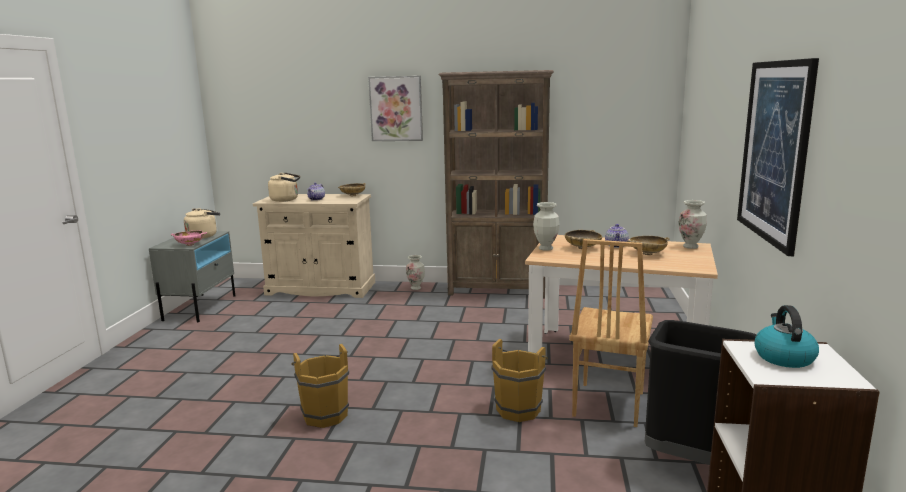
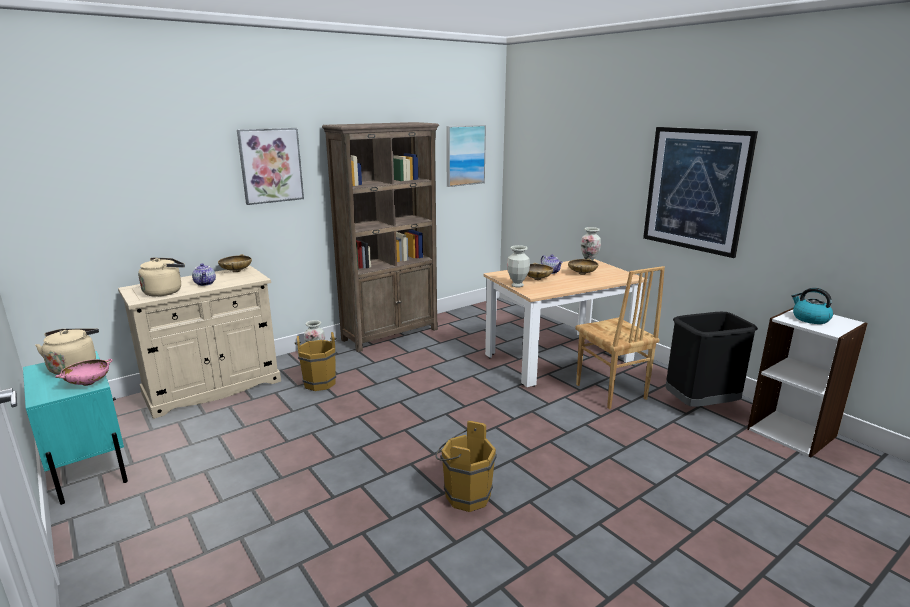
camera: 45 degrees left, 5 degrees up
grey nightstand [149,231,235,323] -> turquoise nightstand [23,351,128,505]
brown bucket [491,339,548,422] -> brown bucket moved to [295,332,337,391]
none -> picture [446,125,486,187]

